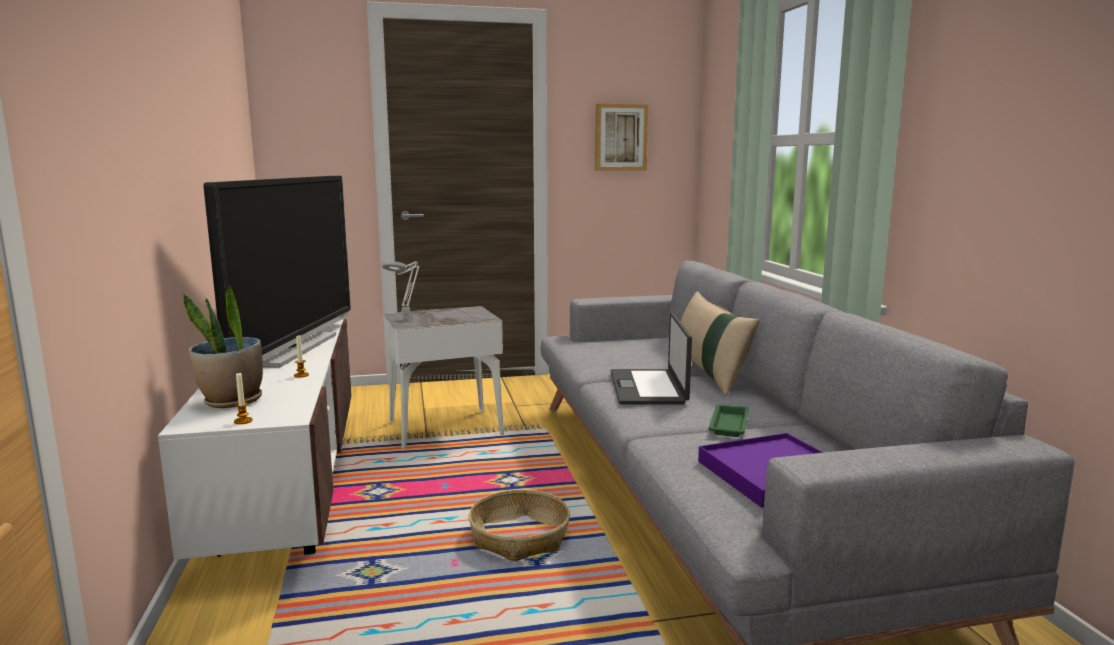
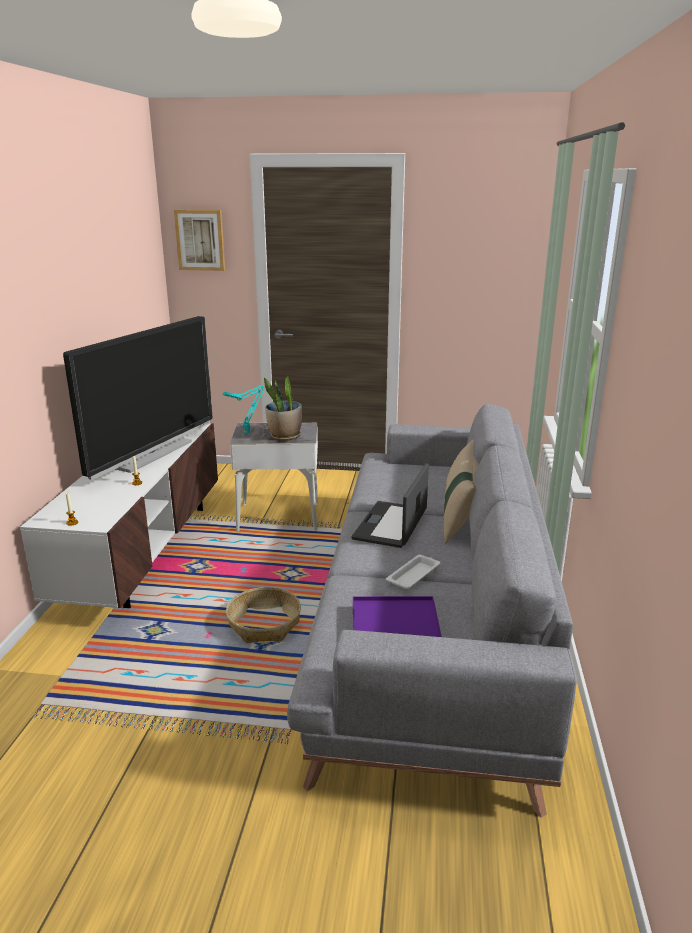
camera: 20 degrees right, 10 degrees up
potted plant [183,285,263,408] -> potted plant moved to [264,376,302,441]
grey table lamp [382,261,420,320] -> turquoise table lamp [223,385,265,433]
picture [595,104,648,171] -> picture moved to [174,210,225,271]
green tray [708,404,749,437] -> white tray [386,555,440,589]

